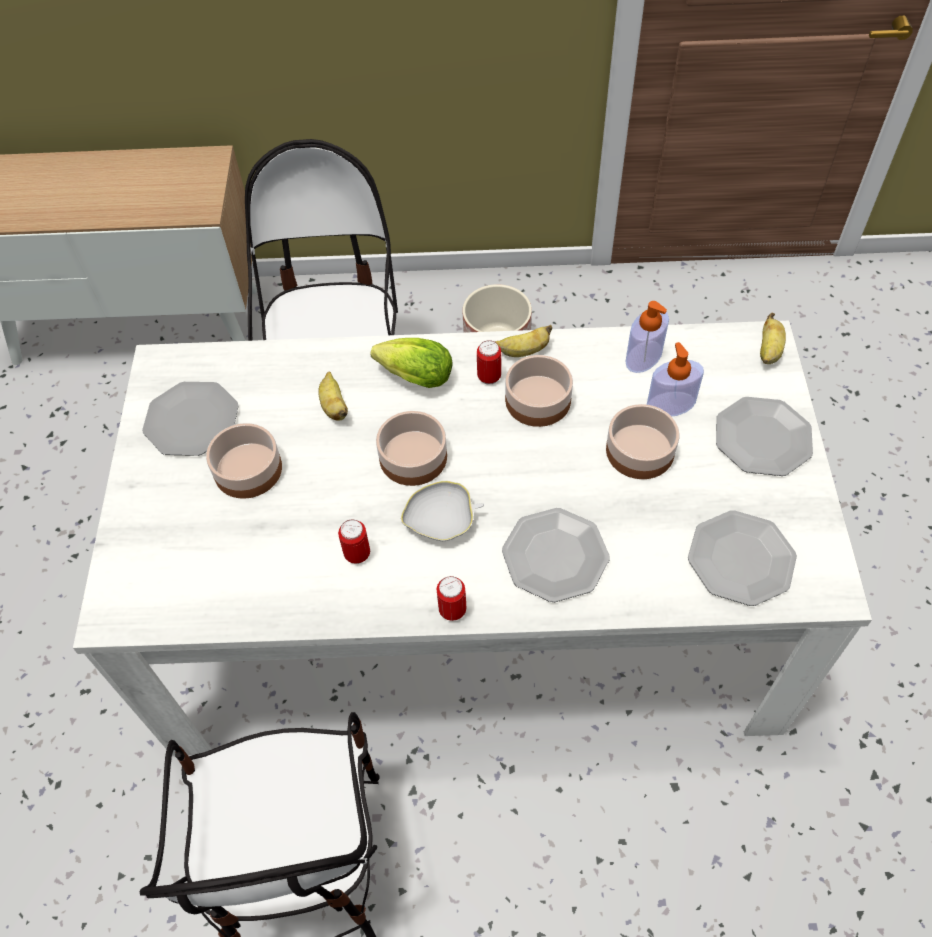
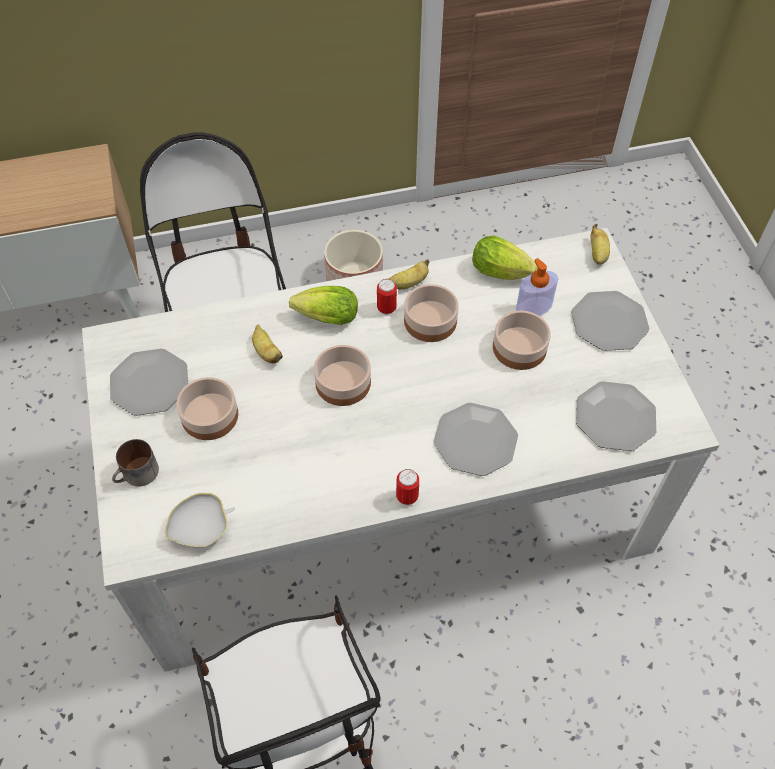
camera: 15 degrees left, 0 degrees up
can [338,520,370,564] -> none
white bowl [401,481,484,541] -> white bowl moved to [165,493,235,548]
soap dispenser [625,301,669,373] -> lettuce [472,235,538,280]
none -> mug [112,439,159,487]

